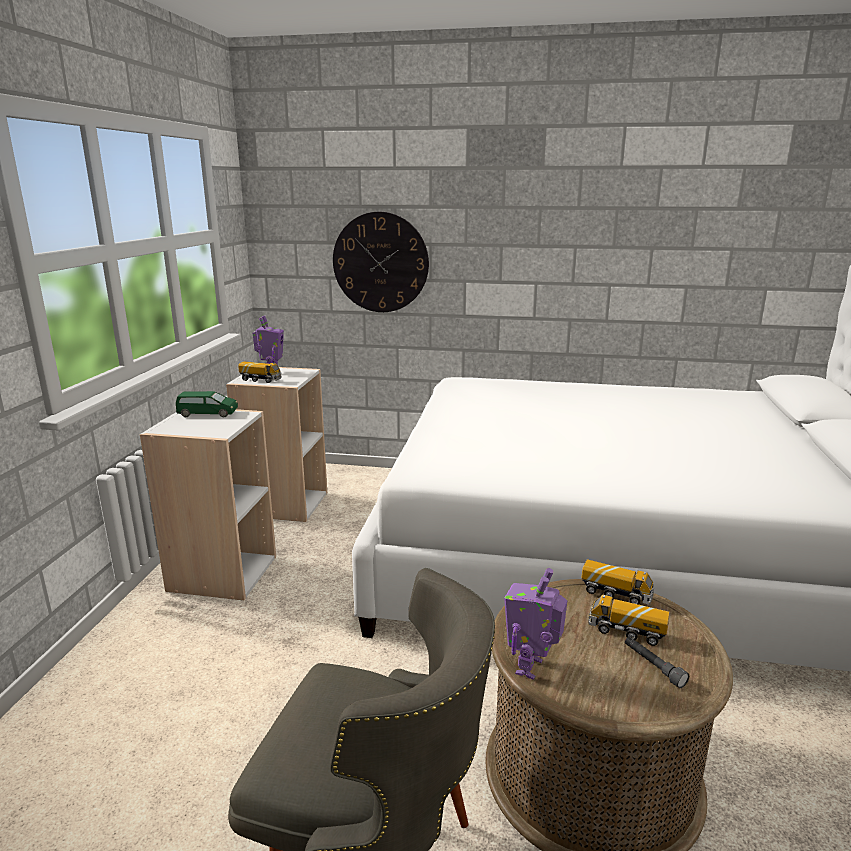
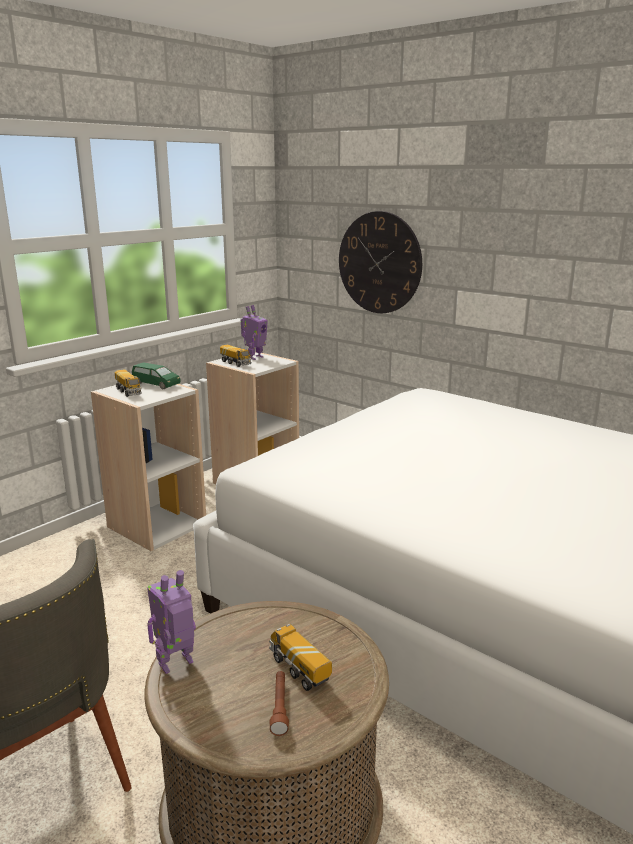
camera: 30 degrees right, 0 degrees up
toy truck [582,559,654,605] -> toy truck moved to [115,369,142,397]
grey flashlight [625,637,689,688] -> brown flashlight [270,671,289,736]

